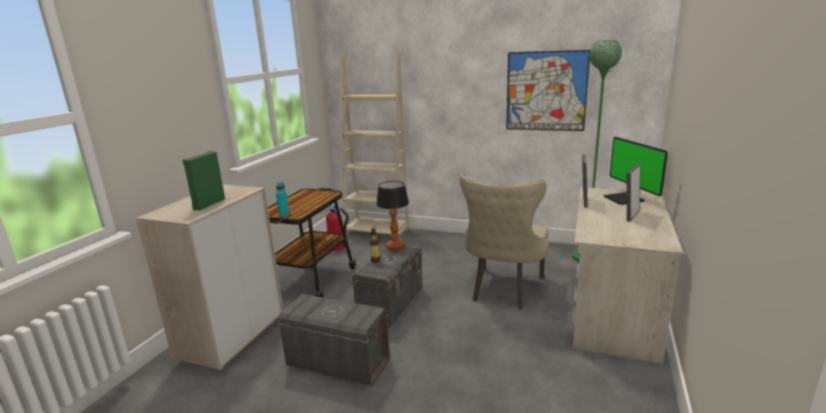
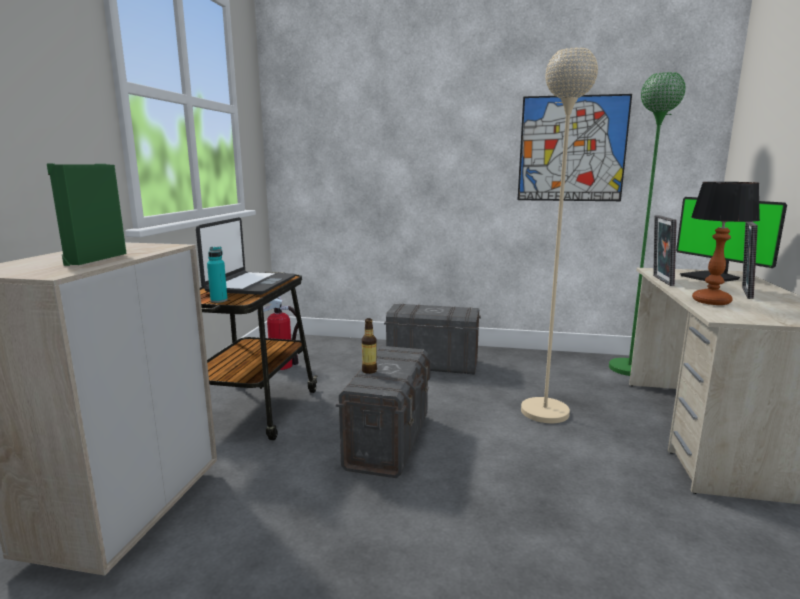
camera: 10 degrees left, 5 degrees down
grey storage box [277,294,390,386] -> grey storage box moved to [384,304,481,375]
beige bookcase [340,52,409,236] -> none
table lamp [376,181,409,250] -> table lamp moved to [691,182,760,305]
beige chair [460,175,550,309] -> beige floor lamp [521,47,598,423]
none -> laptop [196,217,296,295]

